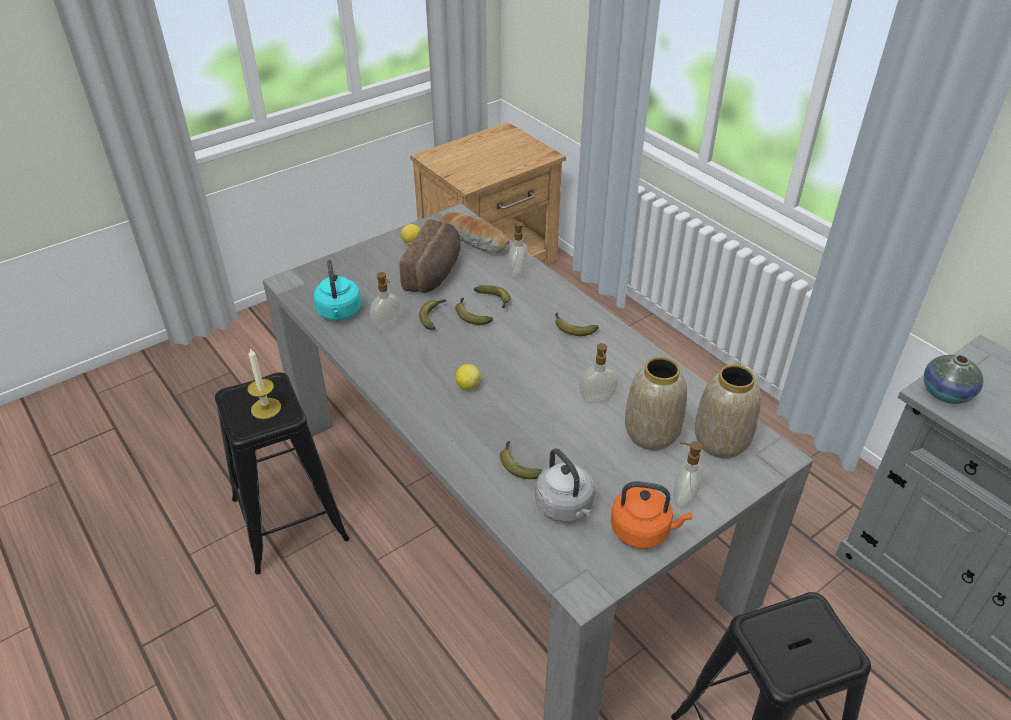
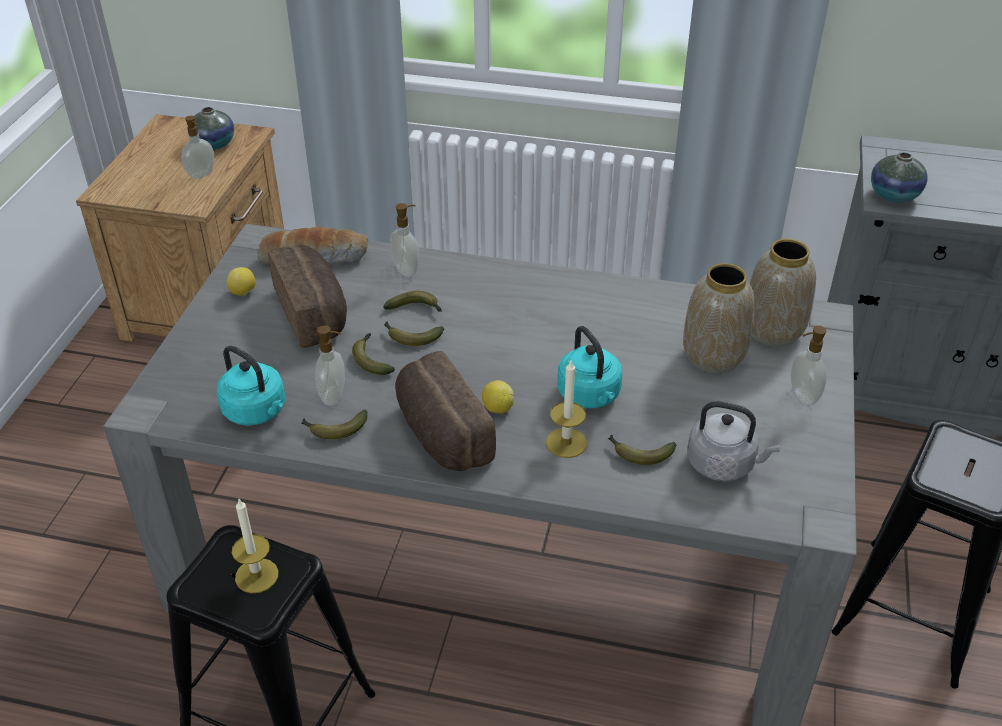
camera: 40 degrees left, 0 degrees up
banana [555,312,599,336] -> banana moved to [301,410,368,439]
soap dispenser [579,343,618,404] -> soap dispenser moved to [181,116,215,179]
orange kettle [611,481,693,548] -> none
none -> vase [194,107,234,150]
none -> bread [395,351,496,471]
none -> candle [546,361,587,458]
none -> turquoise kettle [557,326,622,408]

